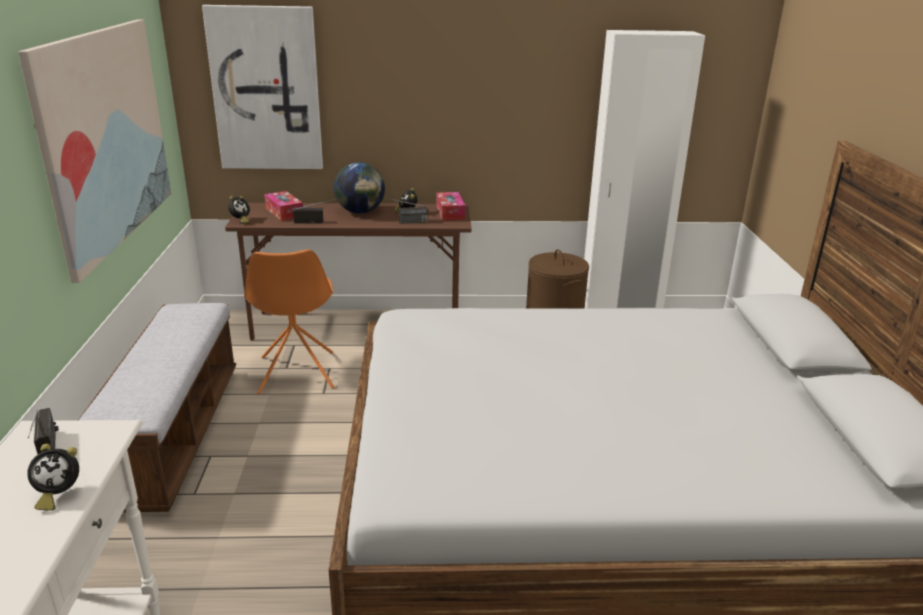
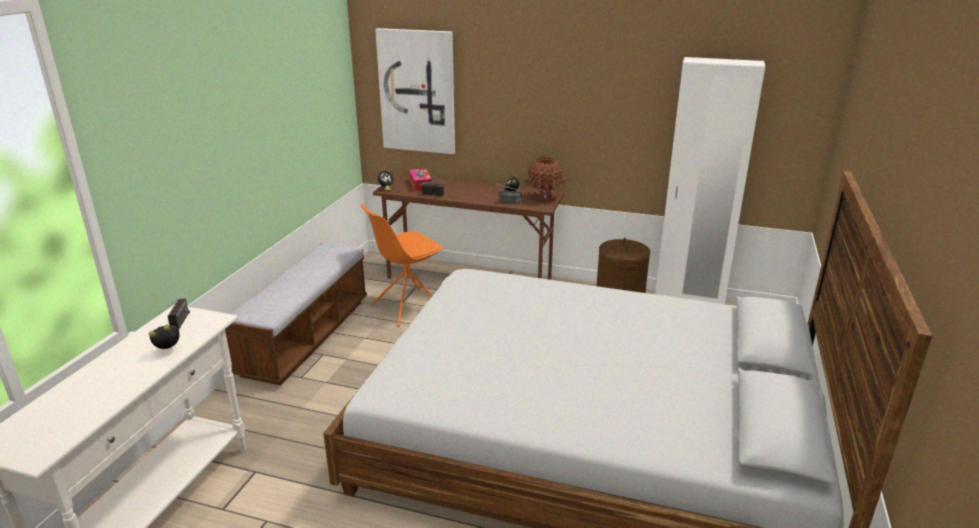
camera: 20 degrees right, 0 degrees up
picture [18,20,171,283] -> none
alarm clock [27,444,79,511] -> alarm clock turned 150 degrees clockwise [149,325,180,349]
orange chair [244,249,335,395] -> orange chair turned 45 degrees clockwise [361,204,443,327]
globe [334,162,385,214] -> none
tissue box [436,192,465,221] -> brown vase [524,157,566,201]

